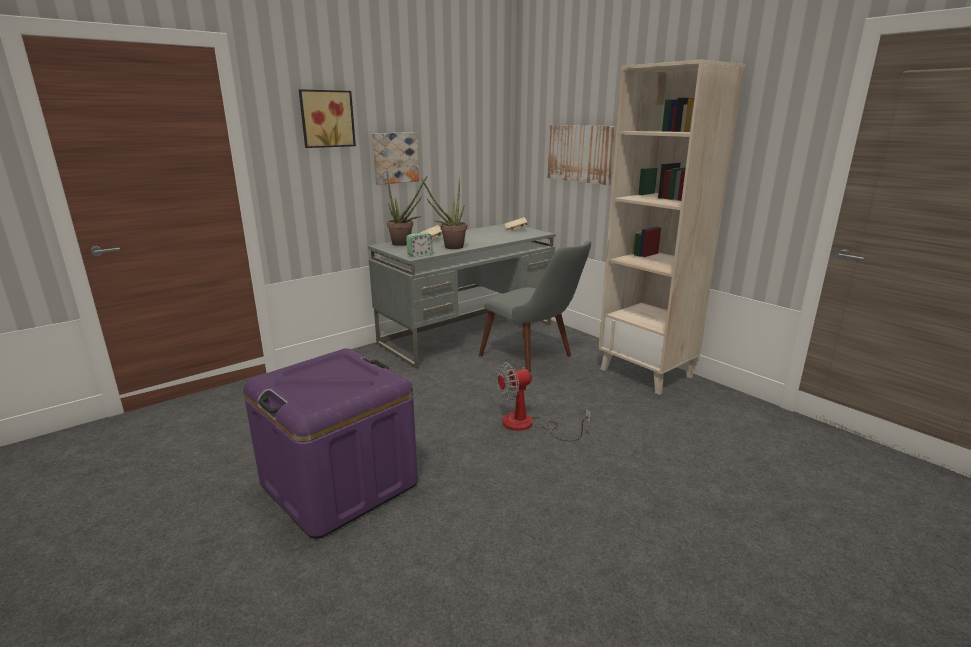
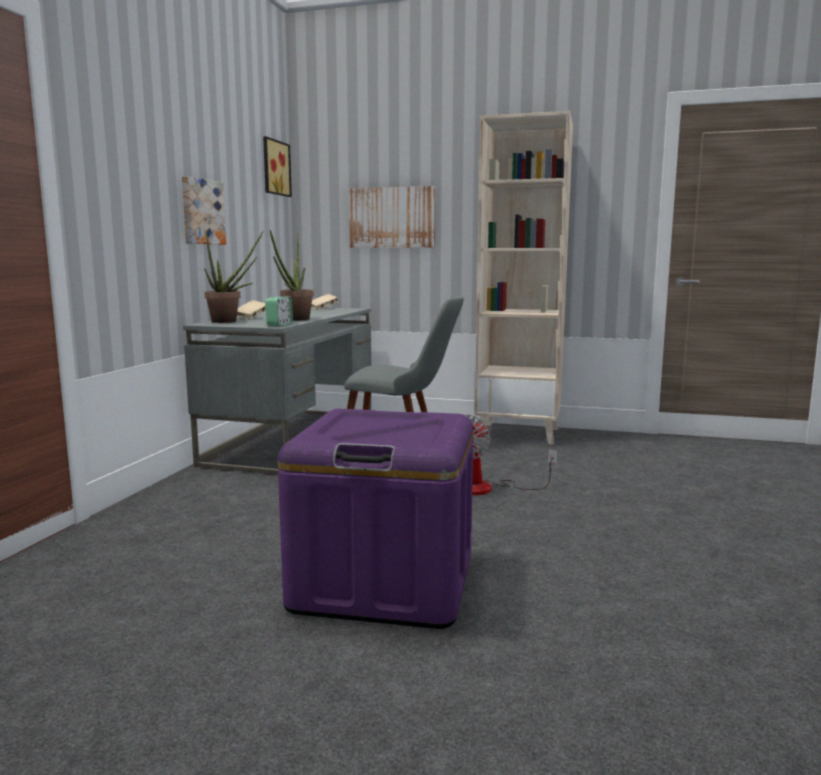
camera: 35 degrees left, 10 degrees down
picture [299,89,356,148] -> picture moved to [263,136,292,197]

